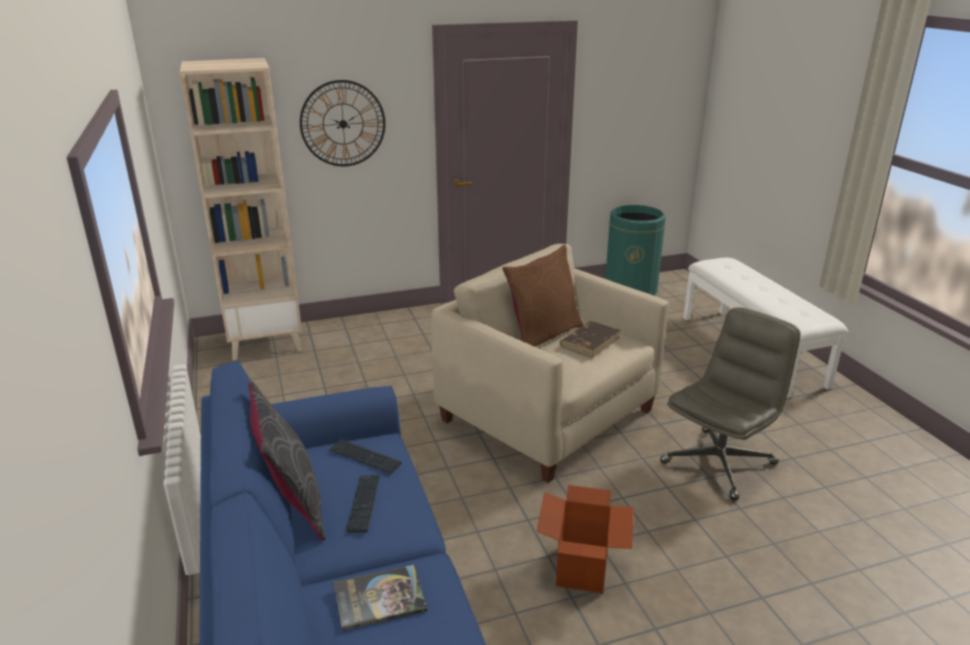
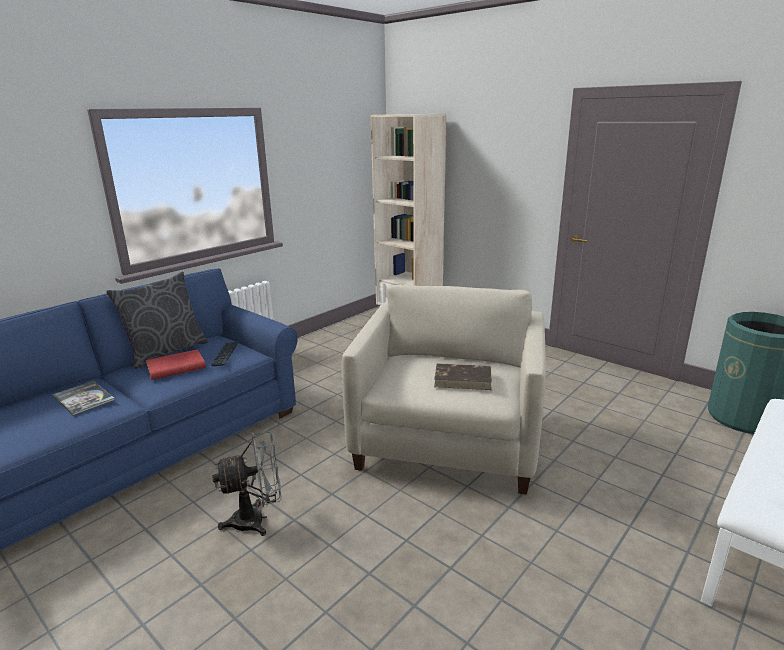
camera: 60 degrees right, 5 degrees down
wall clock [300,80,385,166] -> none
keyboard [346,475,380,533] -> red book [146,349,206,380]
brown pillow [502,245,583,347] -> none
cardboard box [536,485,634,593] -> grey fan [212,431,282,536]
grey office chair [660,307,800,501] -> none

